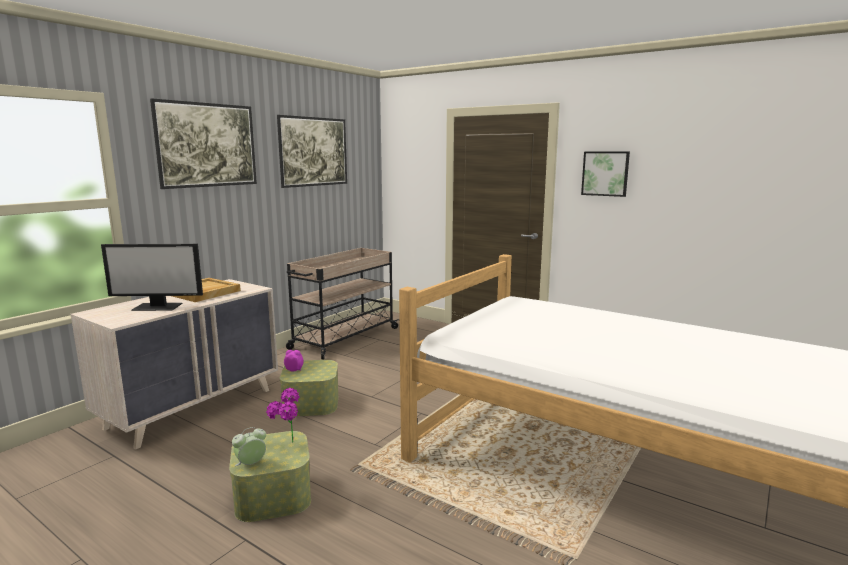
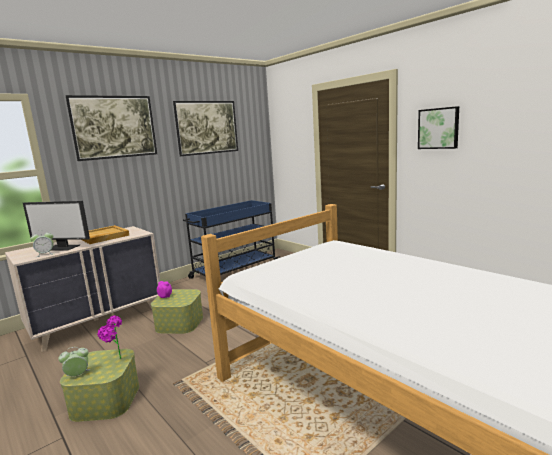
camera: 15 degrees right, 0 degrees up
beige cart [286,248,399,359] -> blue cart [183,200,280,279]
none -> alarm clock [30,230,53,257]

